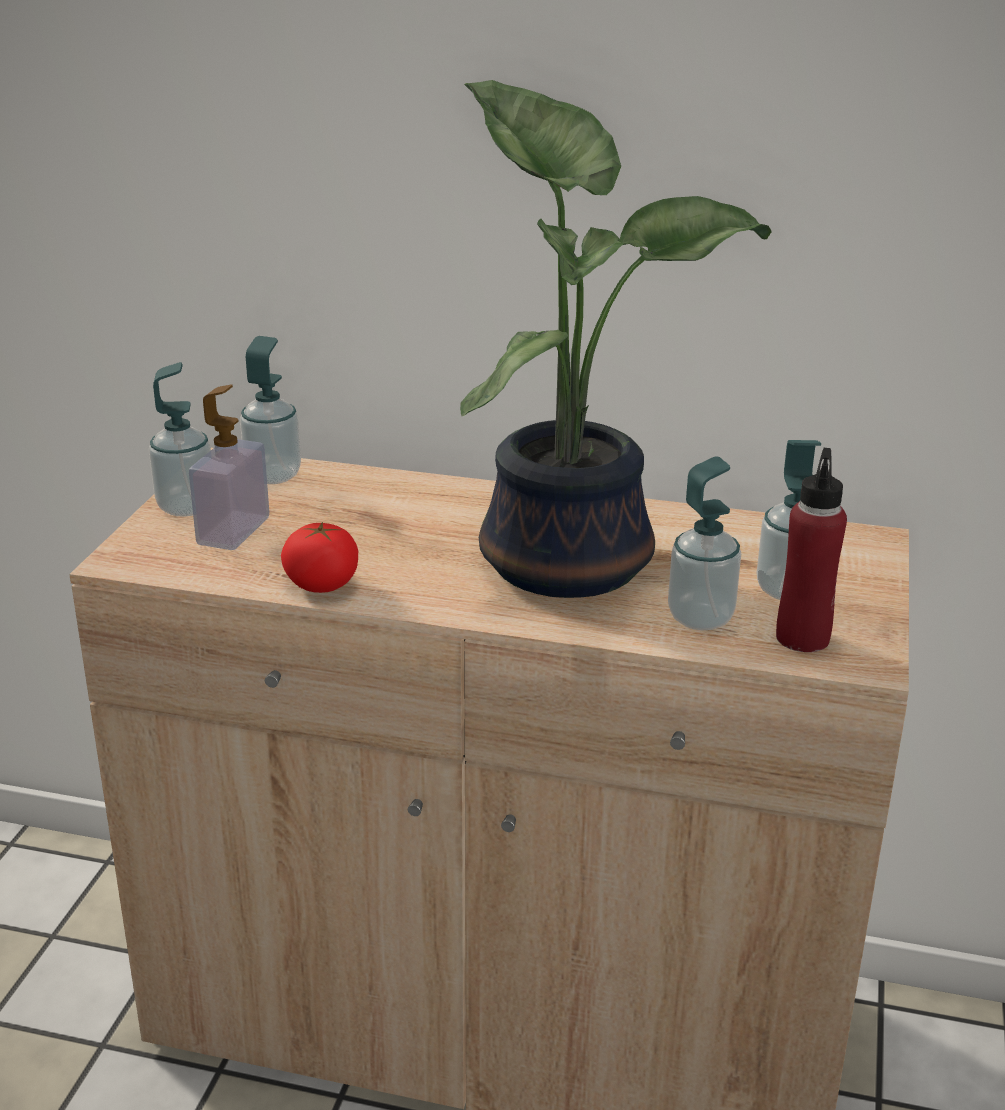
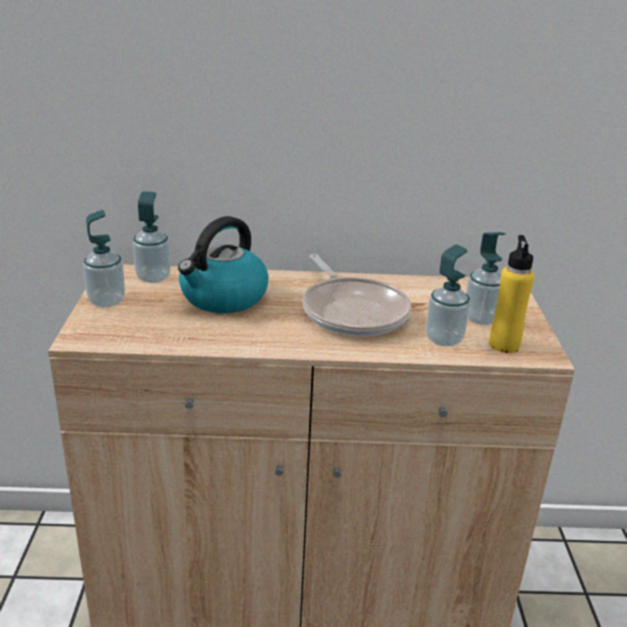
camera: 15 degrees left, 0 degrees up
soap dispenser [189,384,269,550] -> none
tomato [281,522,358,593] -> none
potted plant [460,80,772,598] -> frying pan [303,254,411,336]
red bottle [776,448,847,652] -> yellow bottle [489,235,534,353]
none -> kettle [178,216,269,313]

